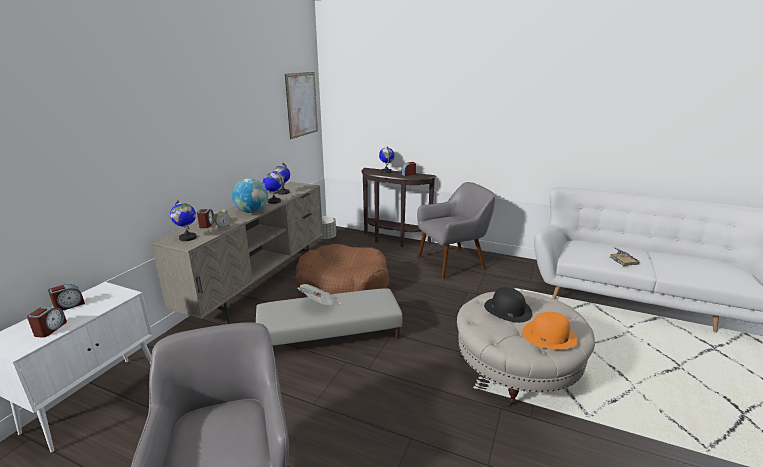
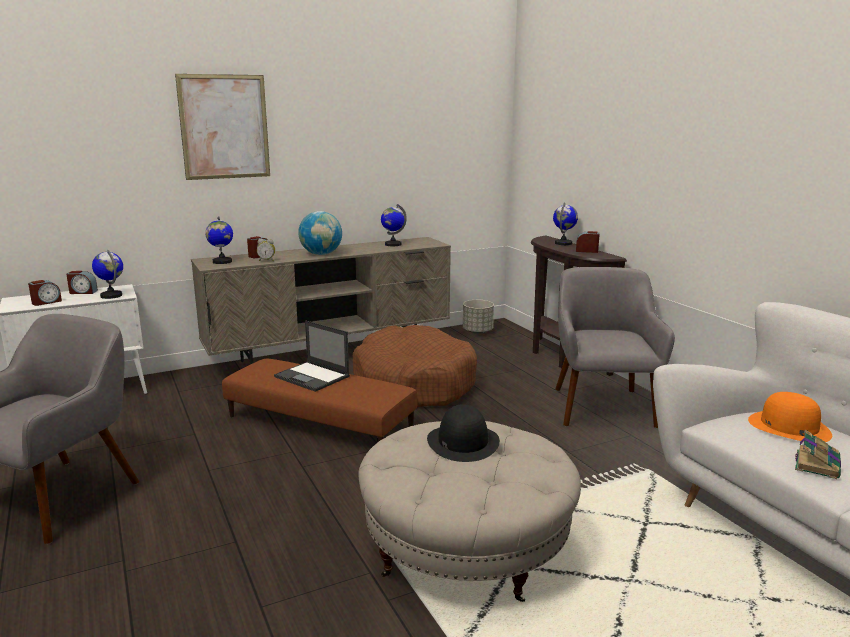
camera: 40 degrees right, 5 degrees down
grey ottoman [256,288,403,346] -> brown ottoman [222,359,417,442]
globe [263,171,284,204] -> globe moved to [92,249,123,299]
picture [285,72,318,139] -> picture moved to [175,74,270,180]
newspaper [297,284,341,306] -> laptop [274,320,350,392]
grey armchair [417,182,495,279] -> grey armchair turned 105 degrees counterclockwise [555,267,675,429]
orange hat [522,312,578,349] -> orange hat moved to [748,392,832,442]

